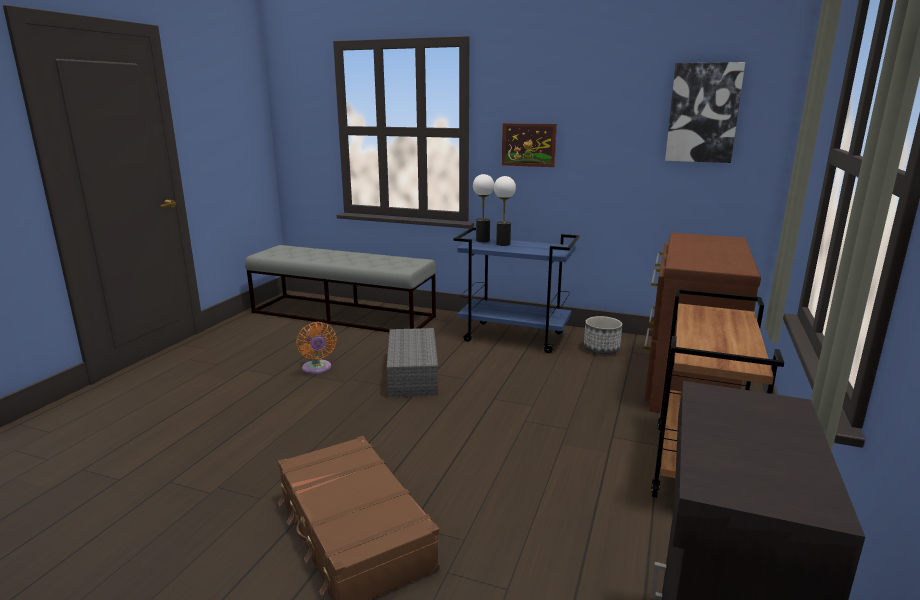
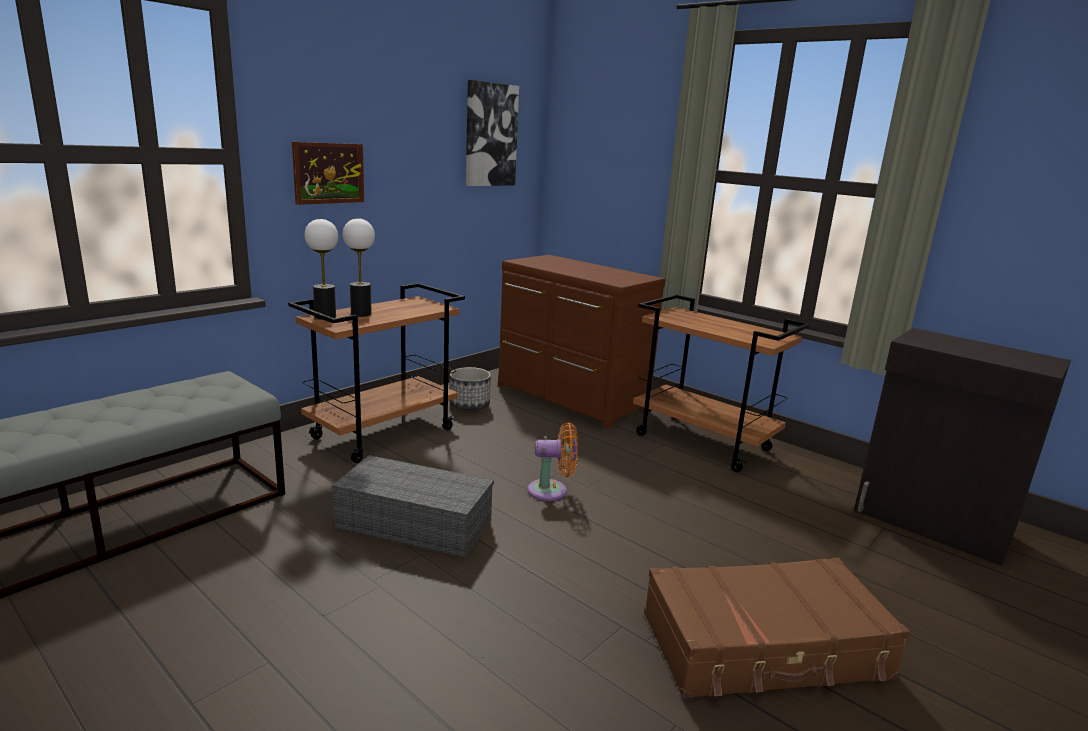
camera: 70 degrees left, 0 degrees up
orange fan [296,322,337,374] -> orange fan moved to [528,423,578,501]
blue cart [454,227,580,353] -> brown cart [288,283,465,463]

